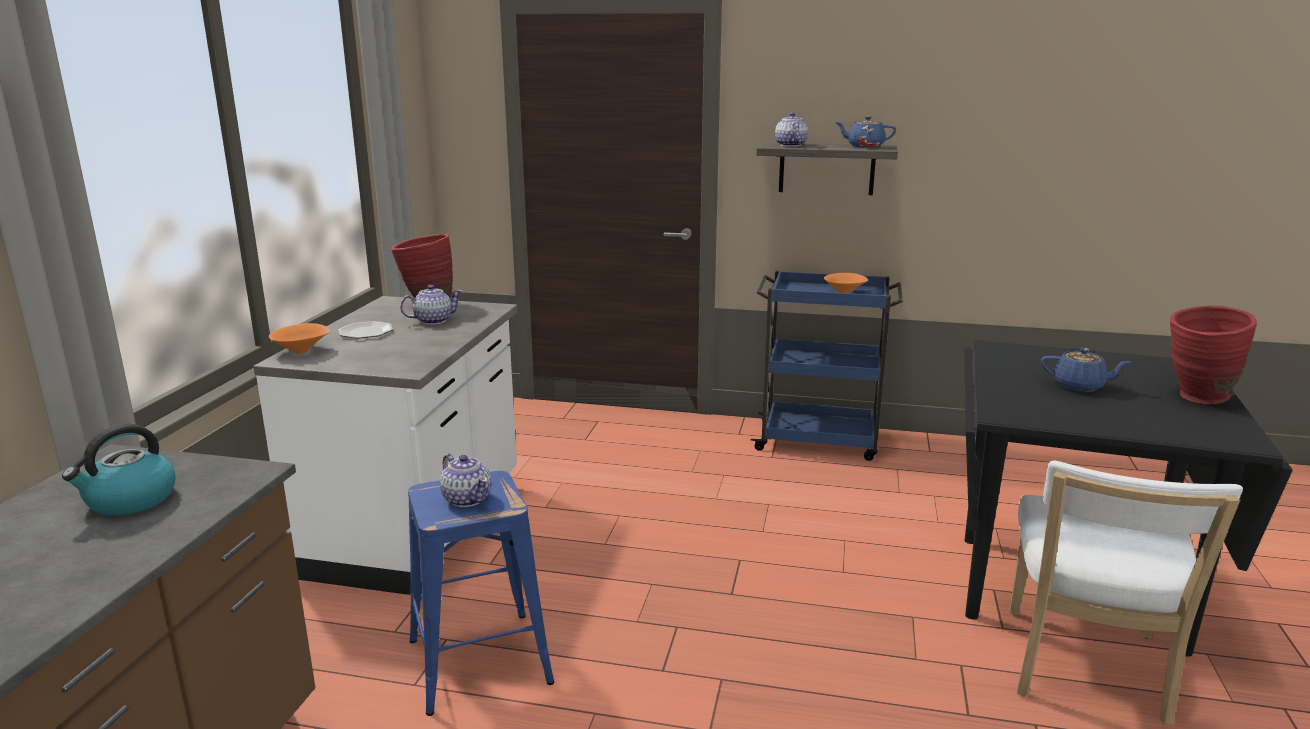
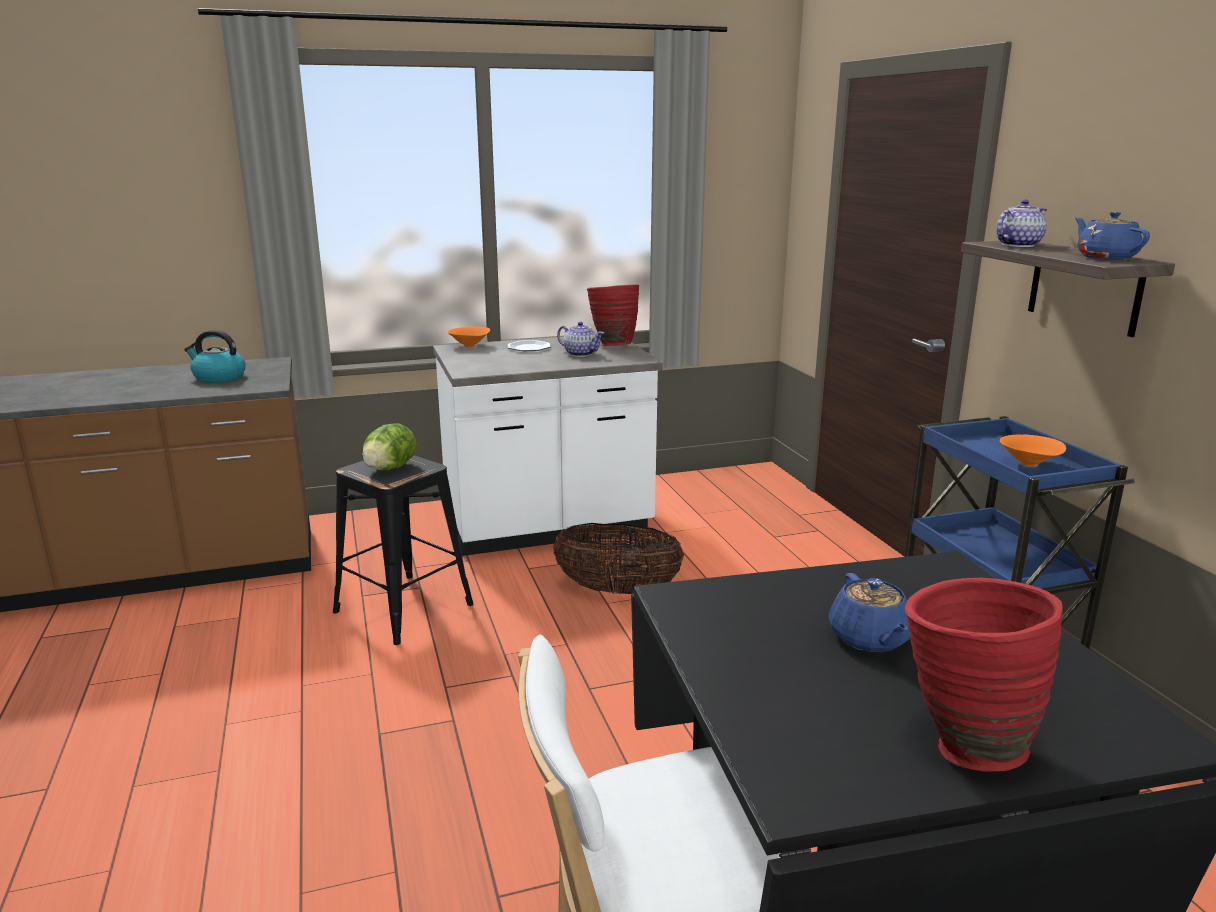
camera: 60 degrees right, 0 degrees up
blue stool [408,471,554,716] -> black stool [333,455,474,645]
teapot [440,454,491,507] -> lettuce [362,424,417,471]
none -> basket [553,523,684,594]

